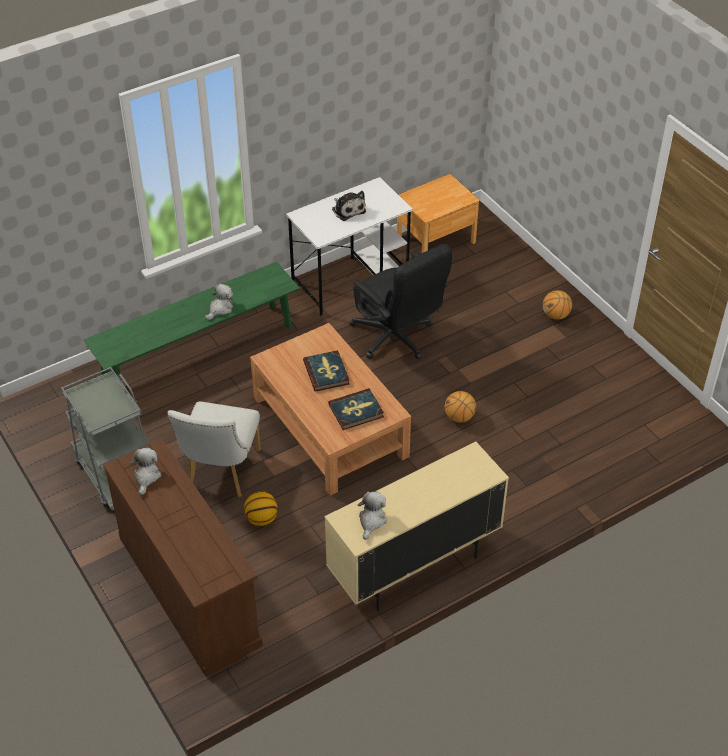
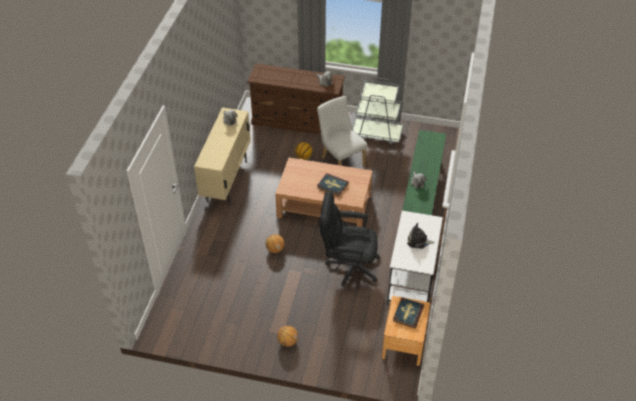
camera: 135 degrees right, 0 degrees up
book [328,388,384,430] -> book moved to [393,297,424,328]

